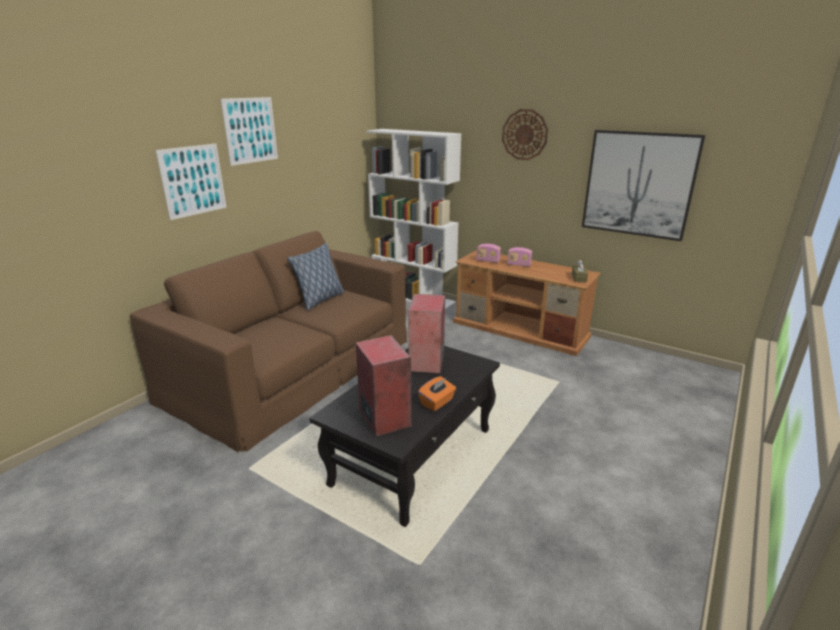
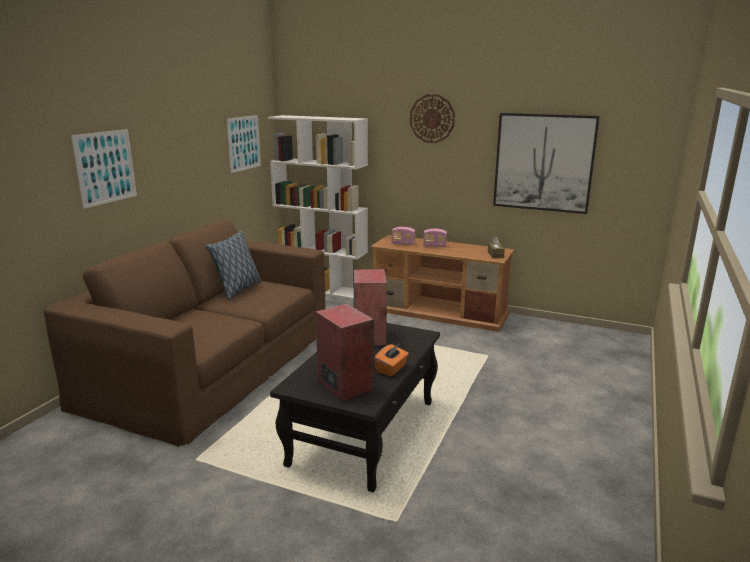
camera: 10 degrees left, 5 degrees down
picture [220,97,278,166] -> picture moved to [226,115,261,173]

